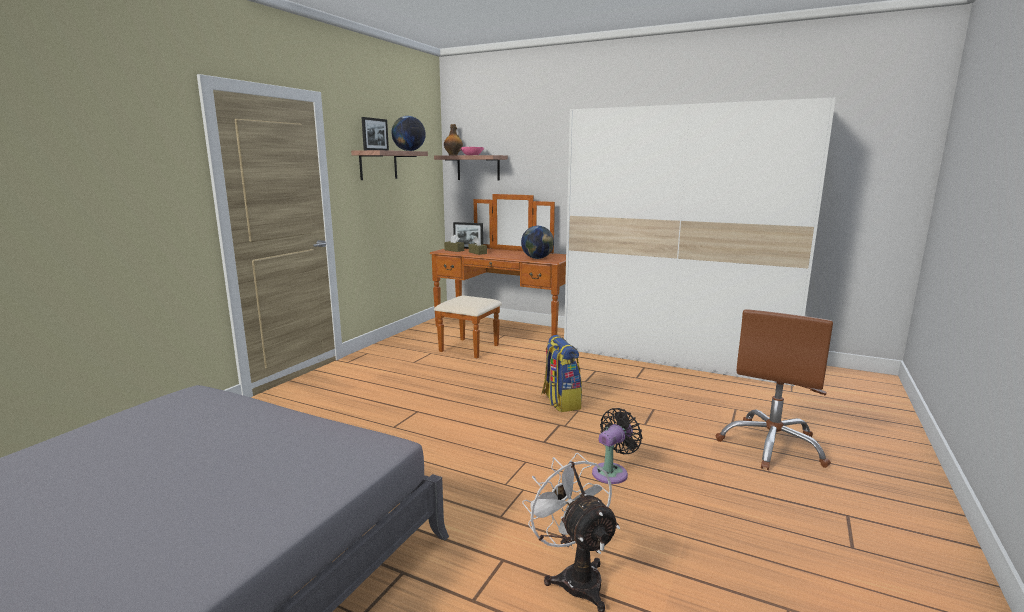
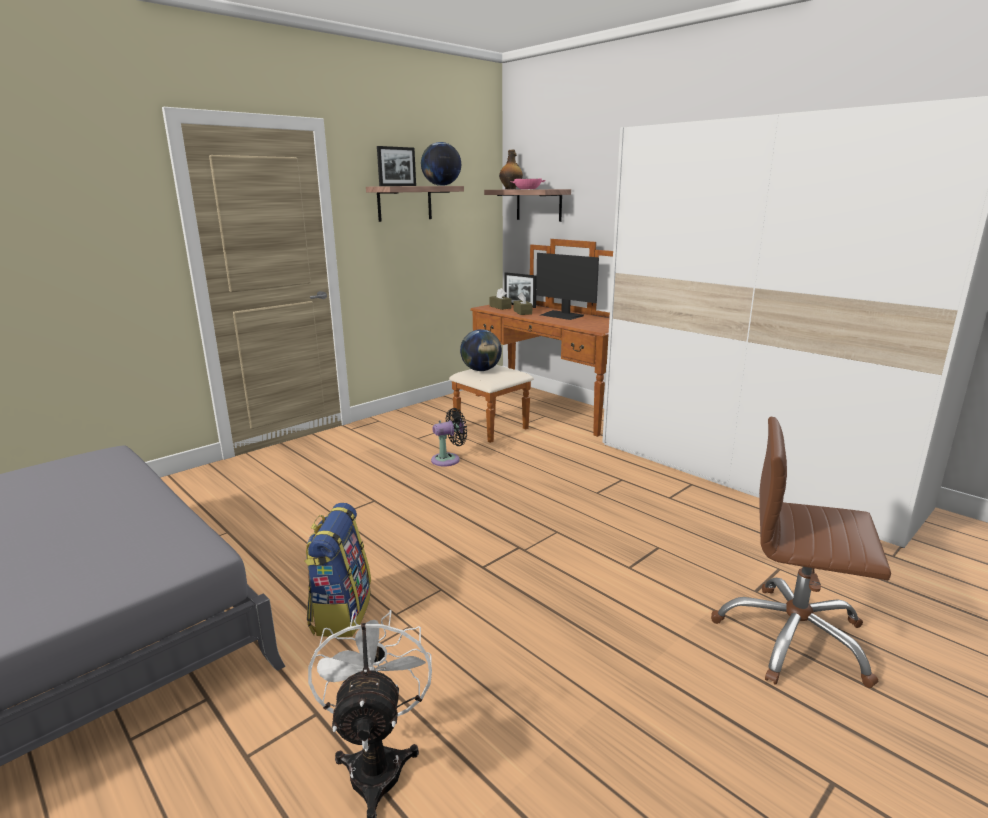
camera: 20 degrees right, 5 degrees up
globe [521,226,554,259] -> globe moved to [460,329,502,371]
backpack [541,335,582,412] -> backpack moved to [305,503,371,637]
black fan [592,408,642,484] -> black fan moved to [431,408,467,467]
brown office chair [716,309,833,470] -> brown office chair turned 60 degrees clockwise [711,417,891,688]
none -> monitor [536,253,599,320]

